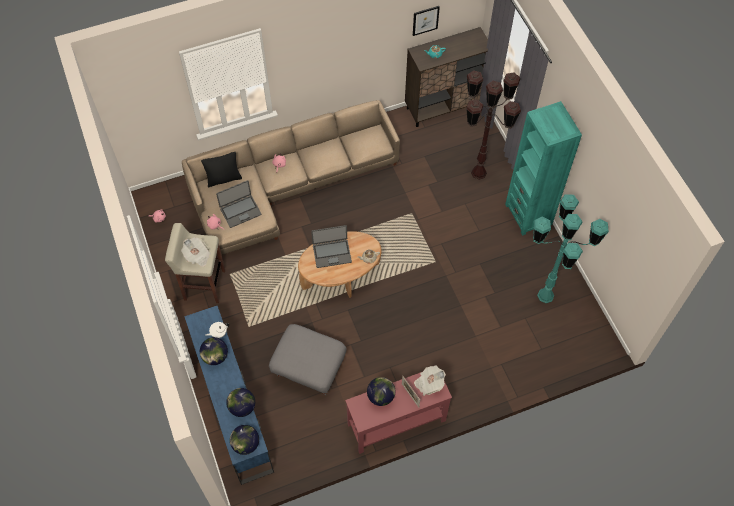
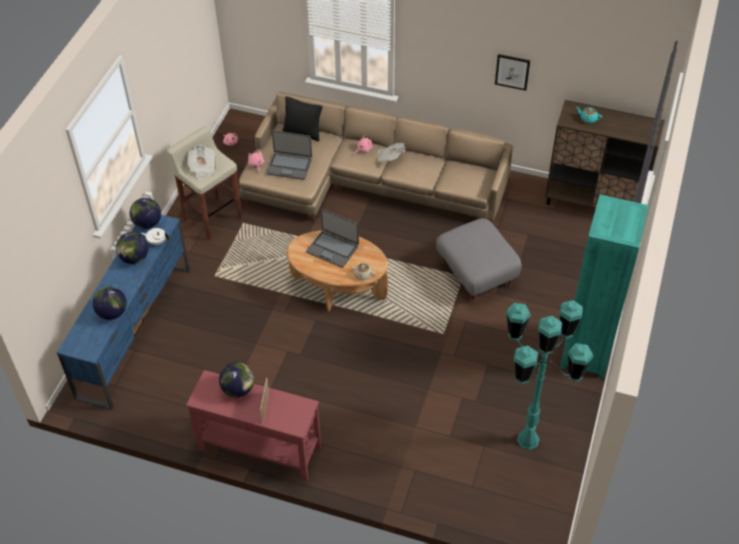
camera: 40 degrees right, 10 degrees down
globe [230,425,259,455] -> globe moved to [130,198,161,229]
grey ottoman [269,324,347,395] -> grey ottoman moved to [436,218,522,304]
picture [413,6,440,36] -> picture moved to [495,54,530,91]
newspaper [414,365,446,396] -> newspaper moved to [377,143,405,162]
brown floor lamp [466,70,521,180] -> none

